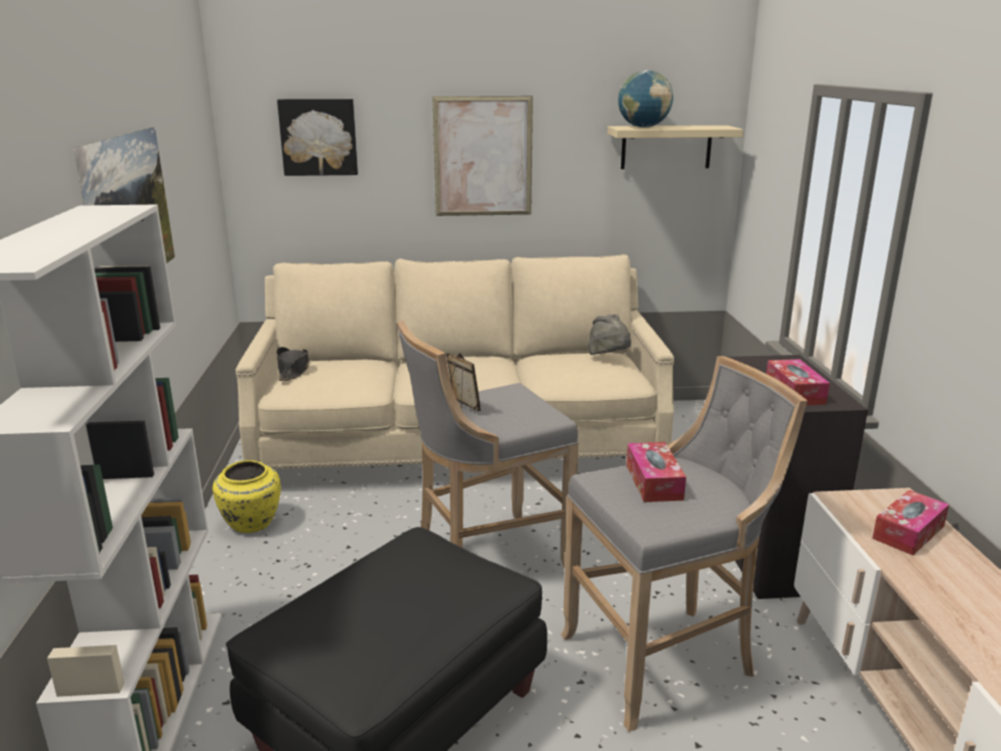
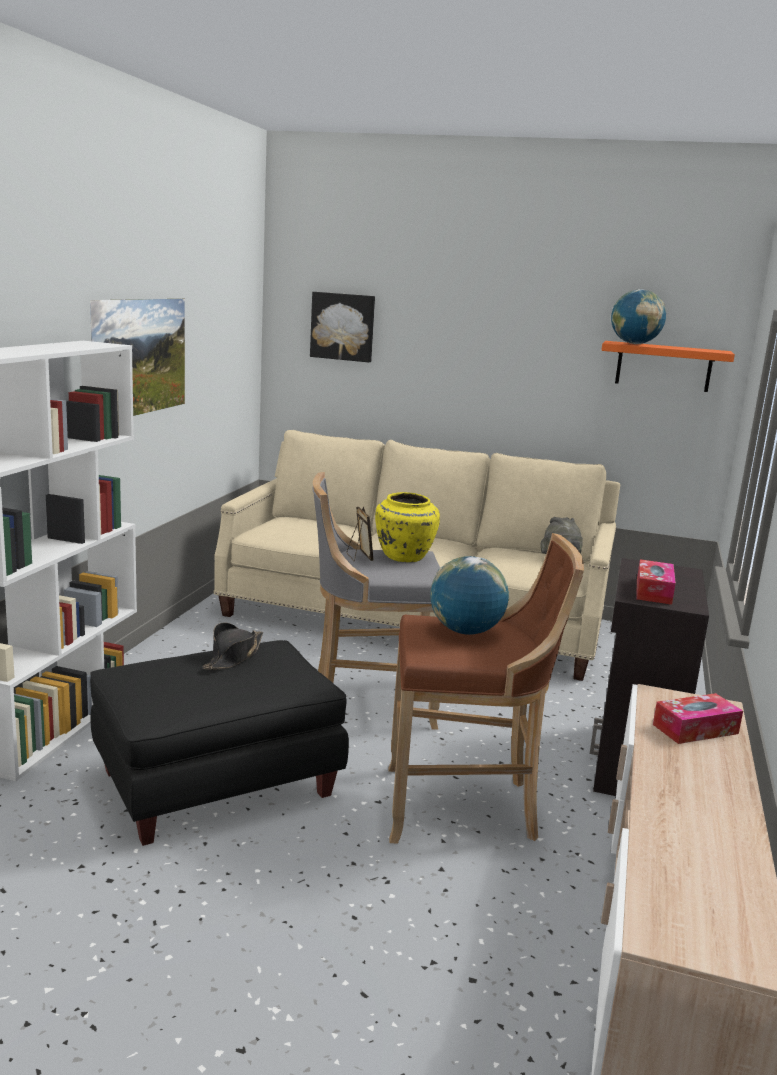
camera: 20 degrees right, 5 degrees down
yellow vase [213,460,281,533] -> yellow vase moved to [375,492,440,562]
black hat [276,347,309,381] -> black hat moved to [202,623,263,670]
picture [432,96,533,216] -> none
grey stool [561,356,808,732] -> brown stool [388,533,584,844]
beige shelf [607,125,744,169] -> orange shelf [601,341,735,392]
tissue box [626,442,686,502] -> globe [430,556,509,635]

